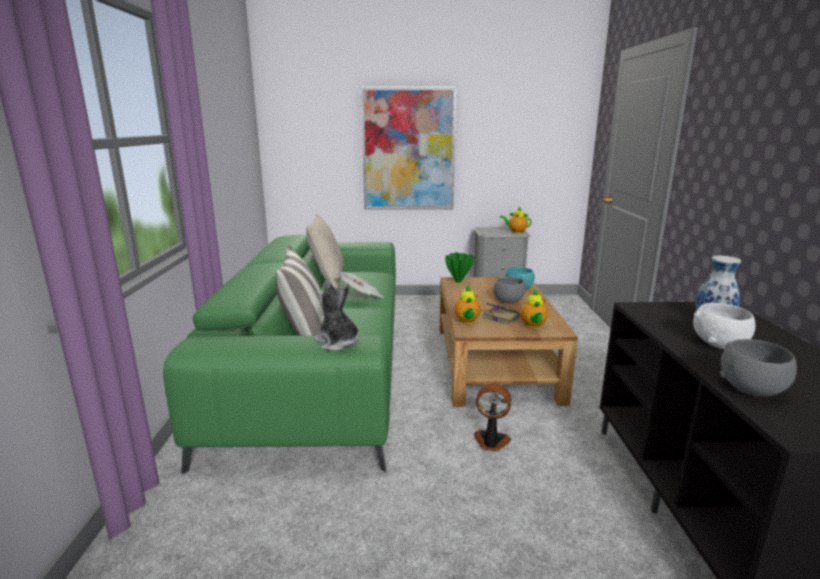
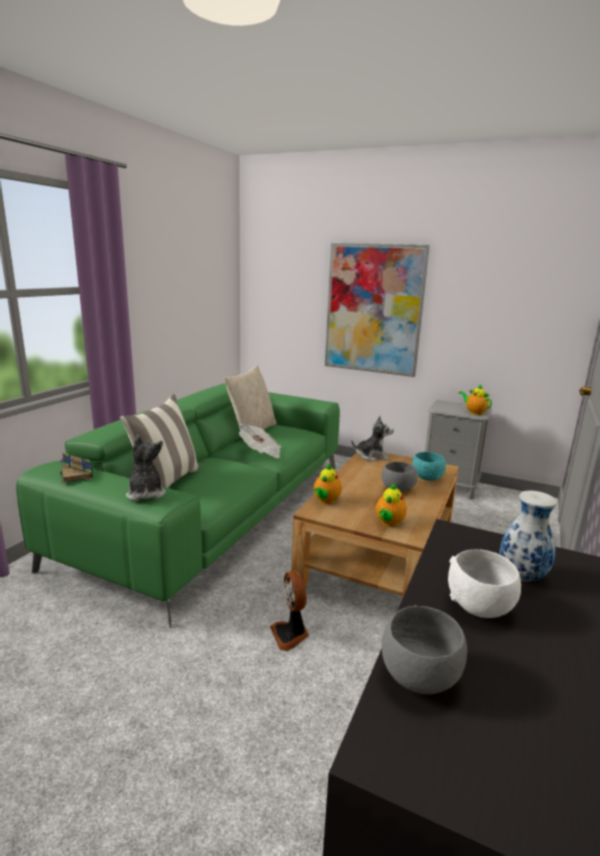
camera: 25 degrees right, 0 degrees up
green vase [445,252,474,283] -> plush toy [351,415,394,461]
fan [474,383,512,452] -> fan turned 150 degrees counterclockwise [270,571,309,651]
book [483,302,520,325] -> book moved to [60,453,93,483]

